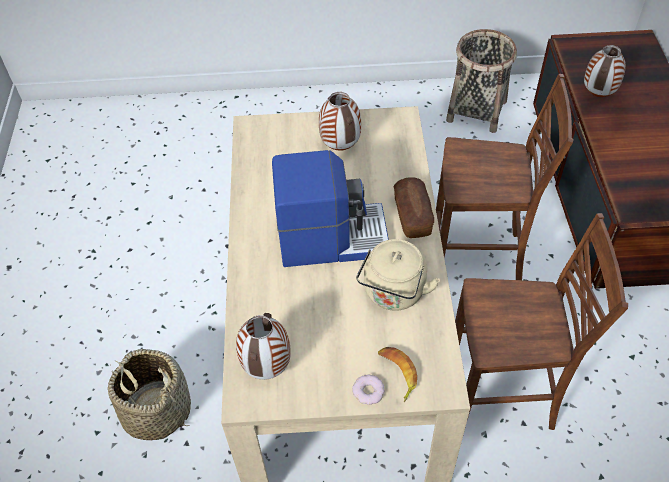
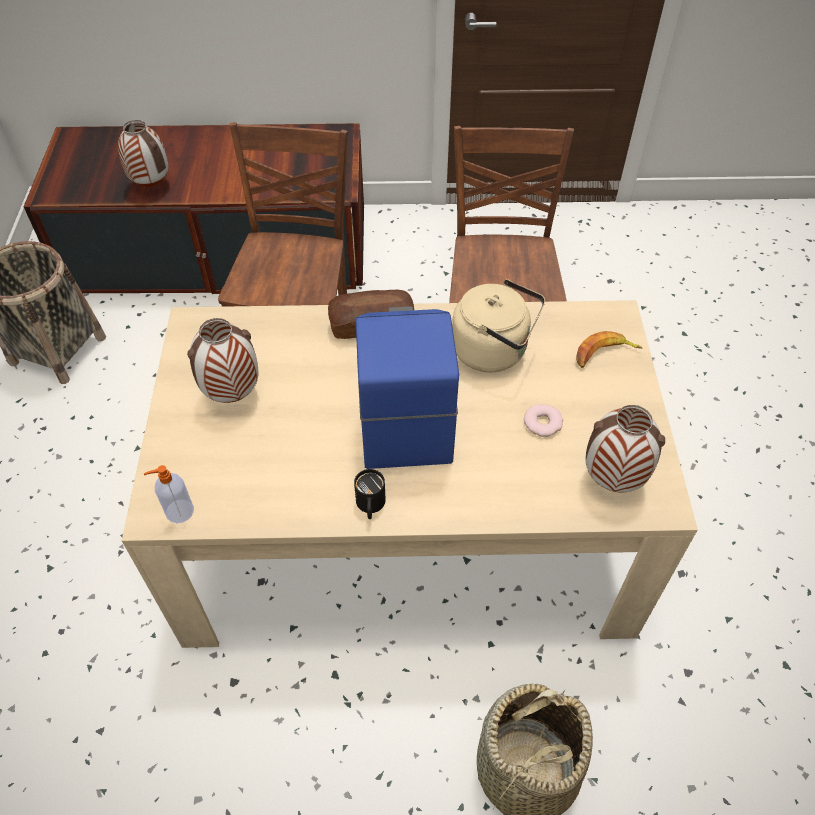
camera: 90 degrees left, 0 degrees up
donut [352,375,385,405] -> donut moved to [524,404,563,437]
none -> soap dispenser [144,465,194,523]
none -> black mug [354,469,386,519]

